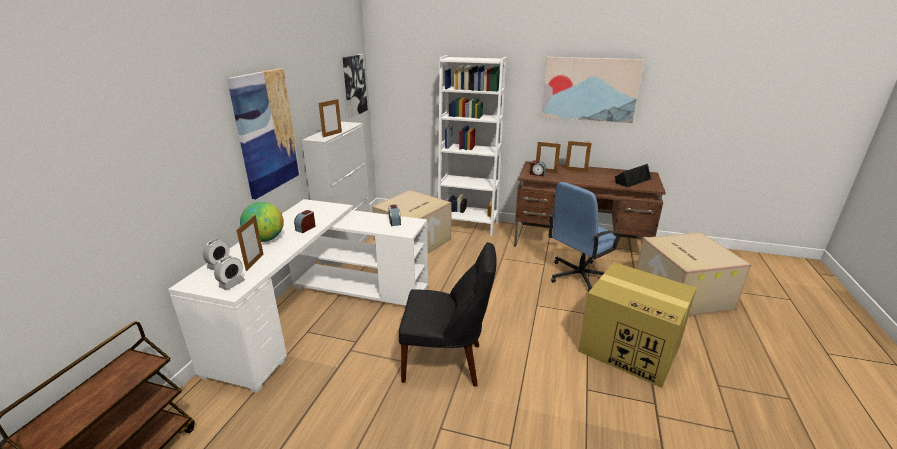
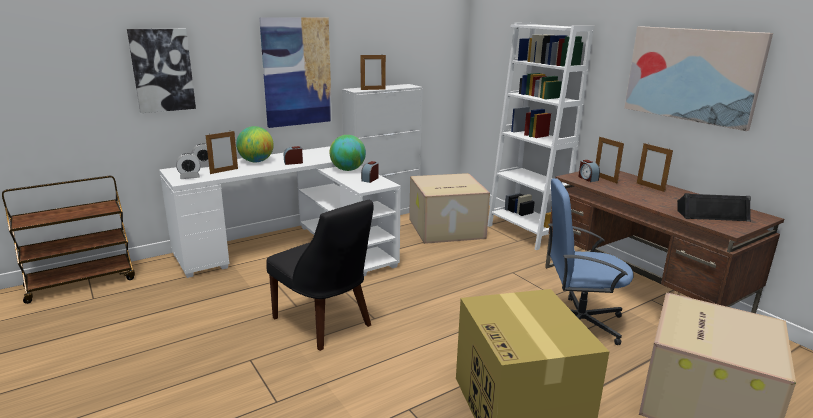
camera: 40 degrees right, 5 degrees down
picture [343,54,368,118] -> picture moved to [127,29,196,113]
none -> globe [330,135,366,171]

